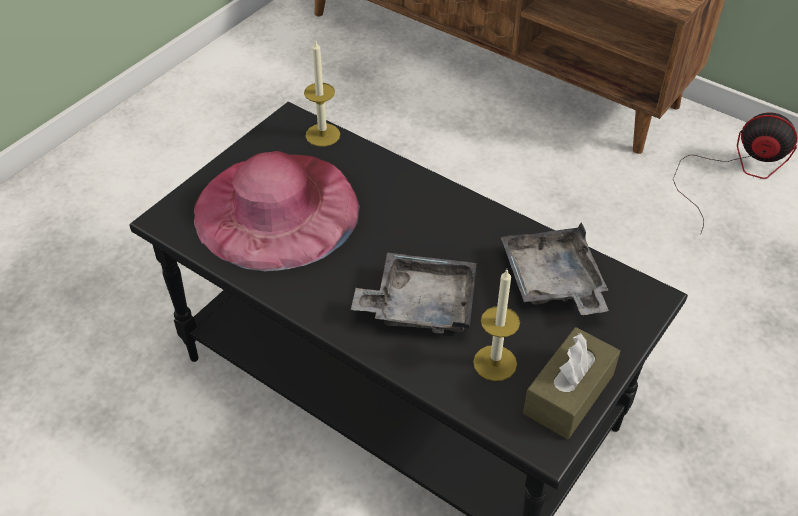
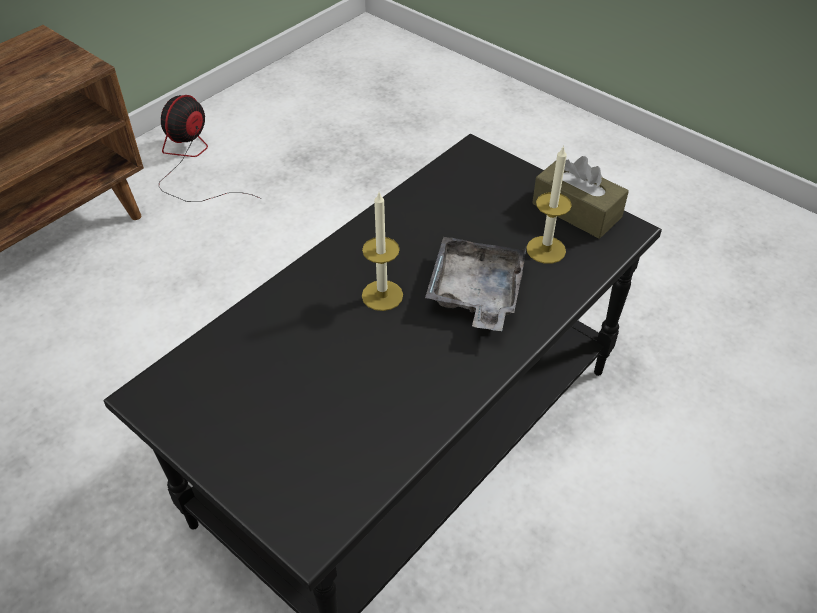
camera: 85 degrees left, 0 degrees up
pink hat [194,151,360,271] -> none
candle [304,39,340,147] -> candle moved to [362,192,403,311]
grey tray [501,222,609,315] -> none

